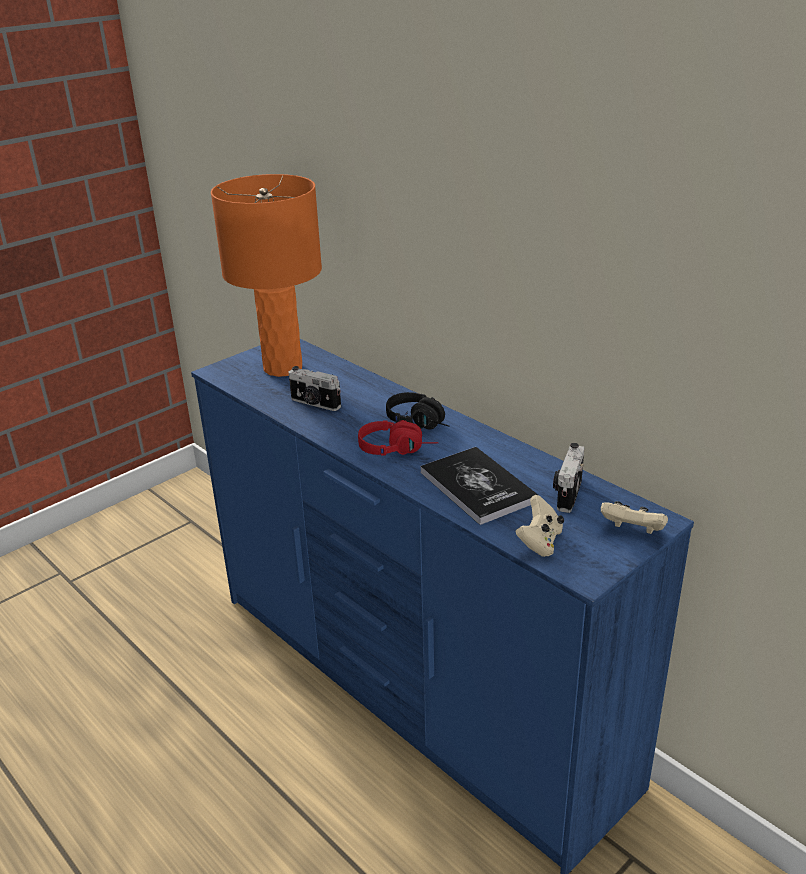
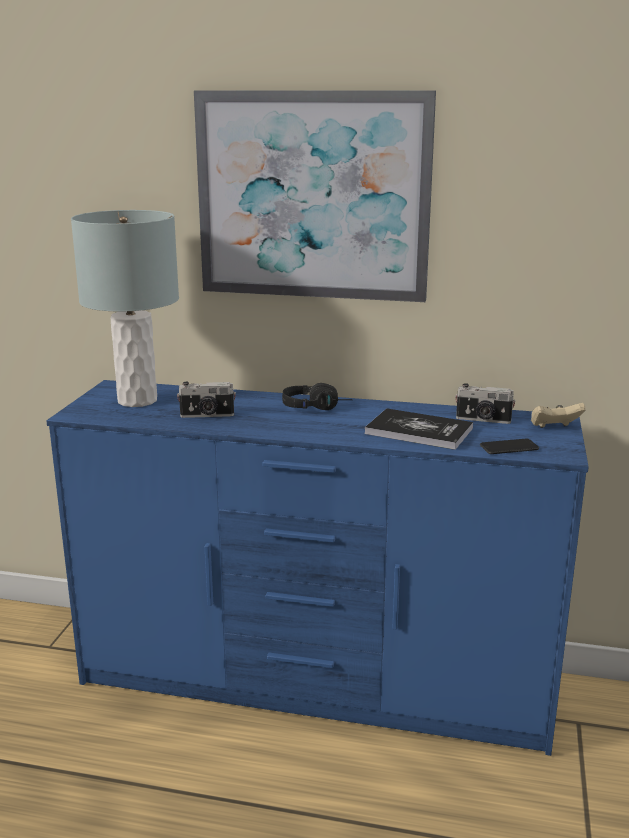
camera: 35 degrees left, 10 degrees down
orange table lamp [211,174,322,377] -> grey table lamp [71,210,179,407]
red headphones [358,420,439,456] -> none
beige game controller [515,495,564,557] -> phone [480,439,539,454]
camera [553,443,584,513] -> camera turned 60 degrees counterclockwise [455,383,516,424]
none -> picture [194,90,436,302]

